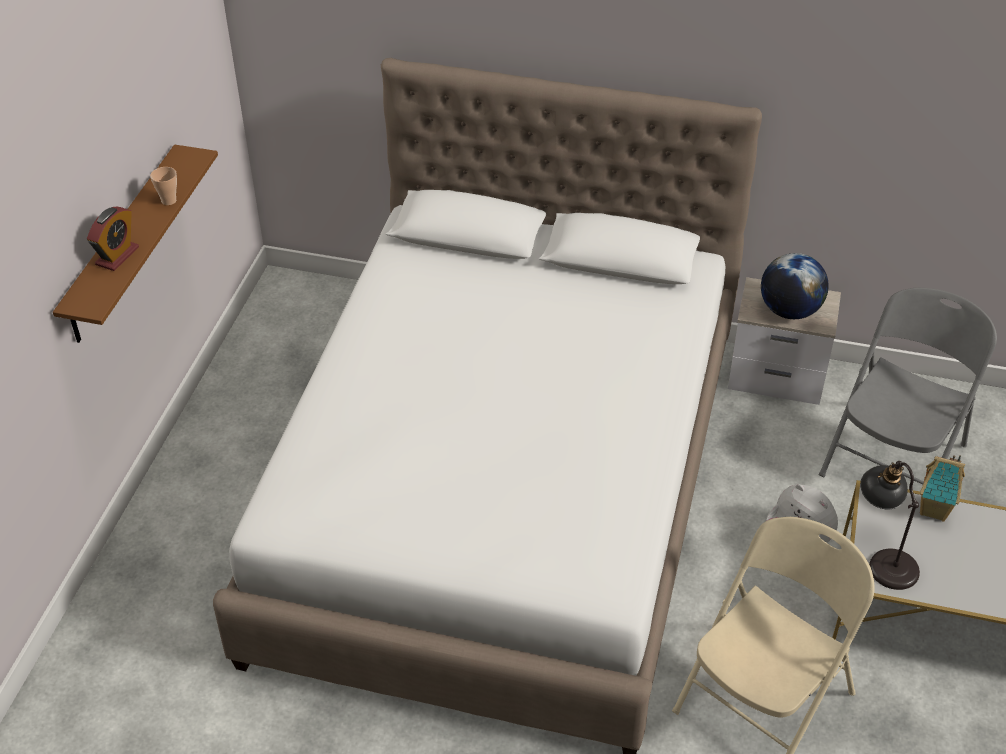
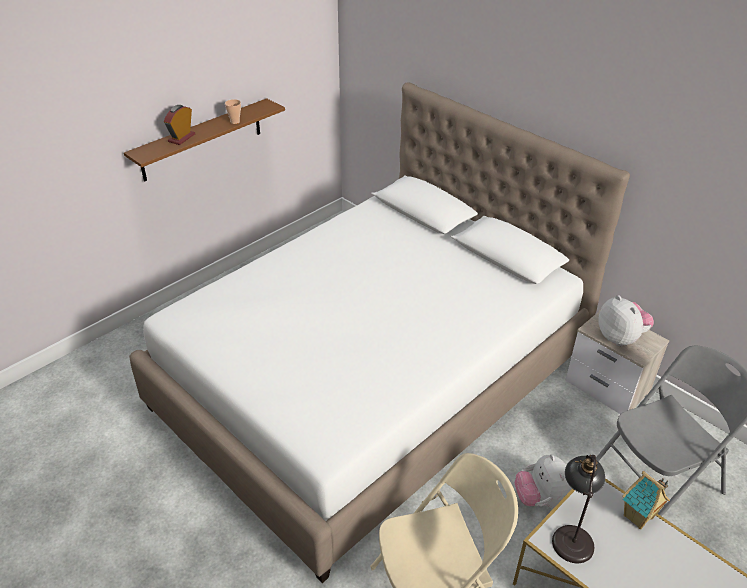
camera: 30 degrees right, 5 degrees down
alarm clock [87,207,139,271] -> alarm clock turned 150 degrees clockwise [164,105,195,145]
globe [761,253,829,319] -> plush toy [598,295,654,346]

